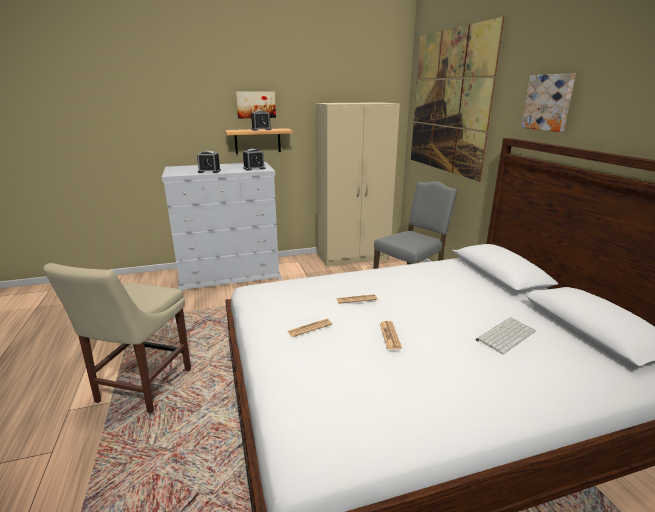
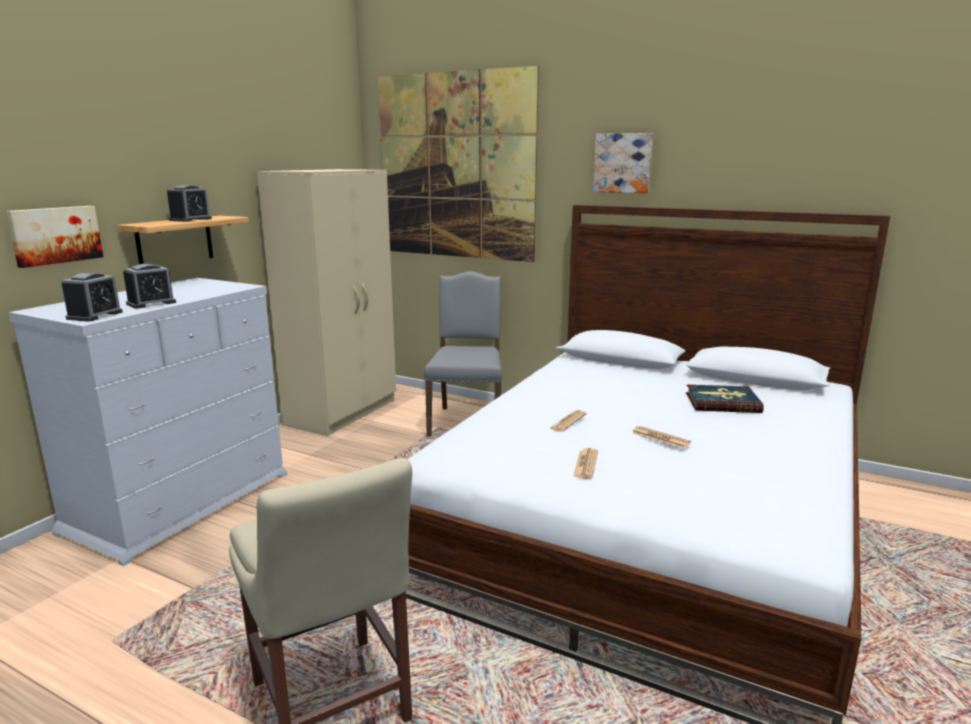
camera: 45 degrees left, 5 degrees down
picture [236,91,276,119] -> picture moved to [6,206,103,268]
alarm clock [243,149,265,171] -> alarm clock moved to [61,273,123,322]
keyboard [476,317,536,354] -> book [686,385,764,413]

